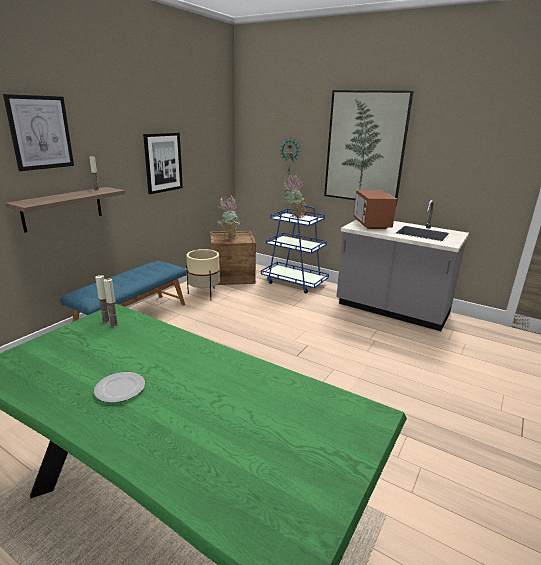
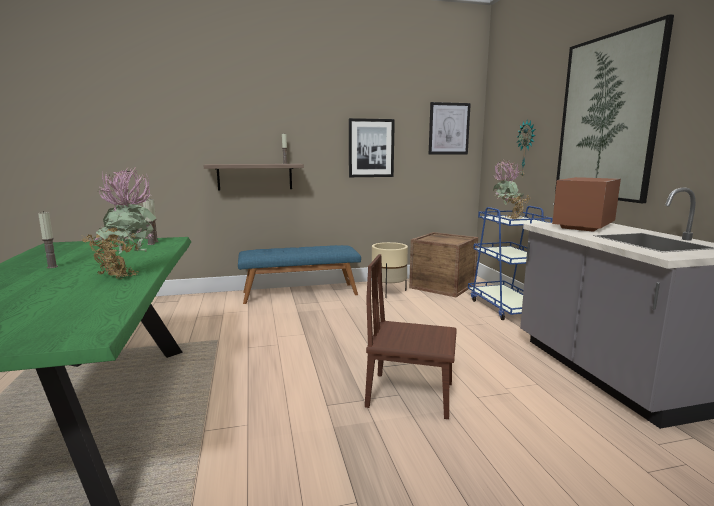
camera: 45 degrees right, 10 degrees down
picture [3,94,74,171] -> picture moved to [429,102,471,155]
plate [94,372,145,403] -> candle [38,211,58,268]
potted plant [218,196,240,240] -> potted plant moved to [81,167,156,279]
none -> brown chair [365,254,457,419]

